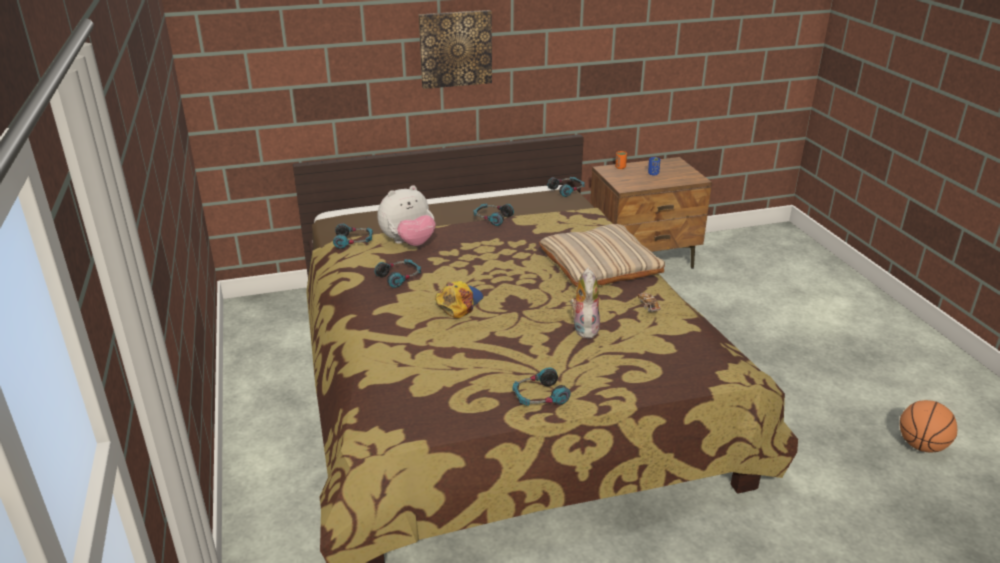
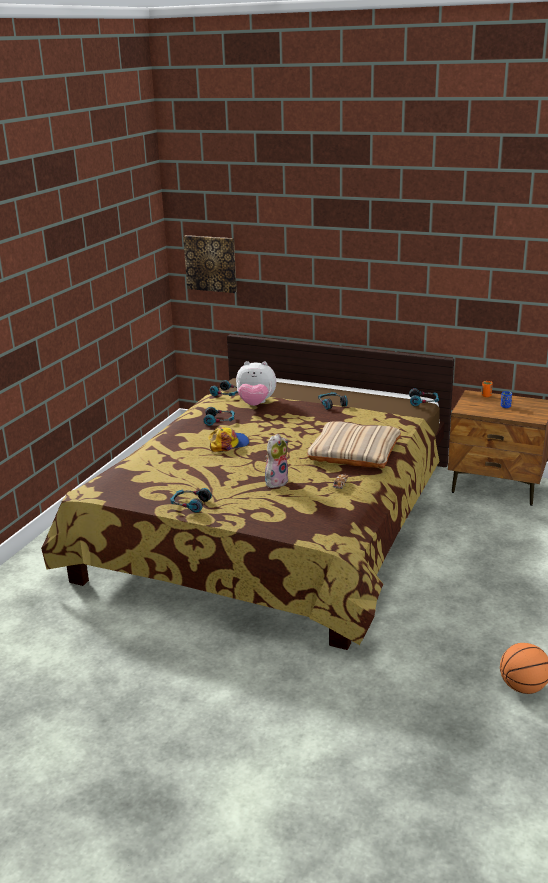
camera: 40 degrees right, 5 degrees down
picture [419,10,492,89] -> picture moved to [183,235,237,293]

